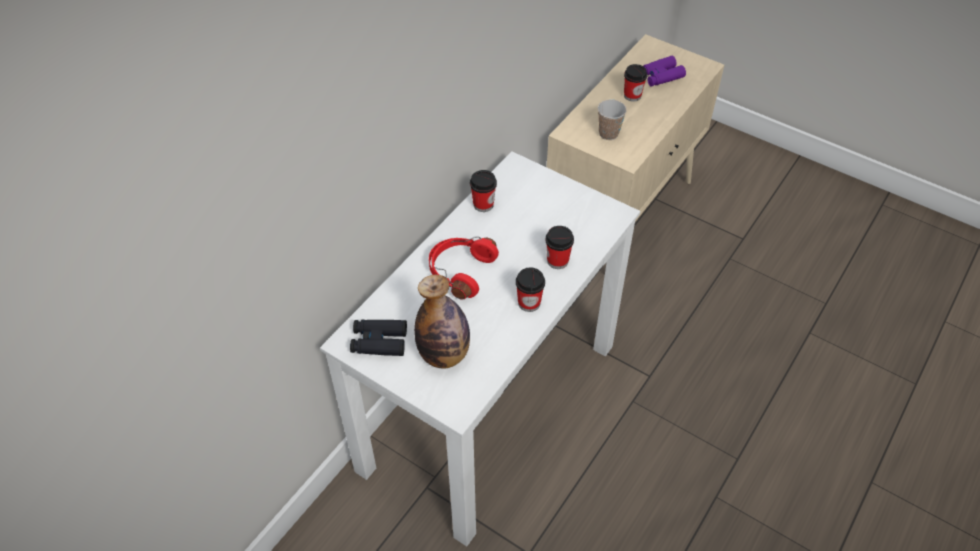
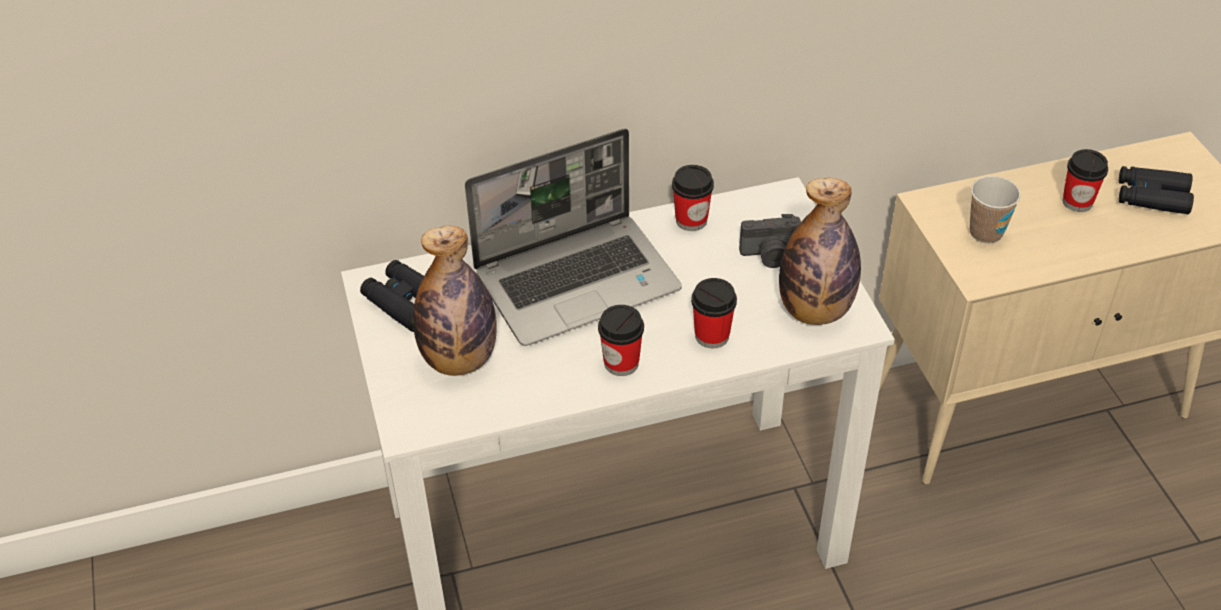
camera: 40 degrees right, 5 degrees down
red headphones [429,236,499,300] -> laptop [465,129,682,346]
purple binoculars [643,56,686,87] -> black binoculars [1119,166,1194,214]
none -> camera [739,214,801,268]
none -> bottle [779,178,861,325]

